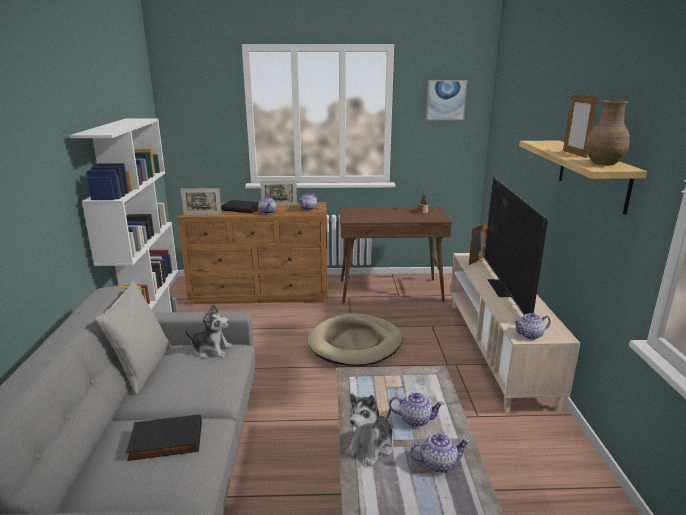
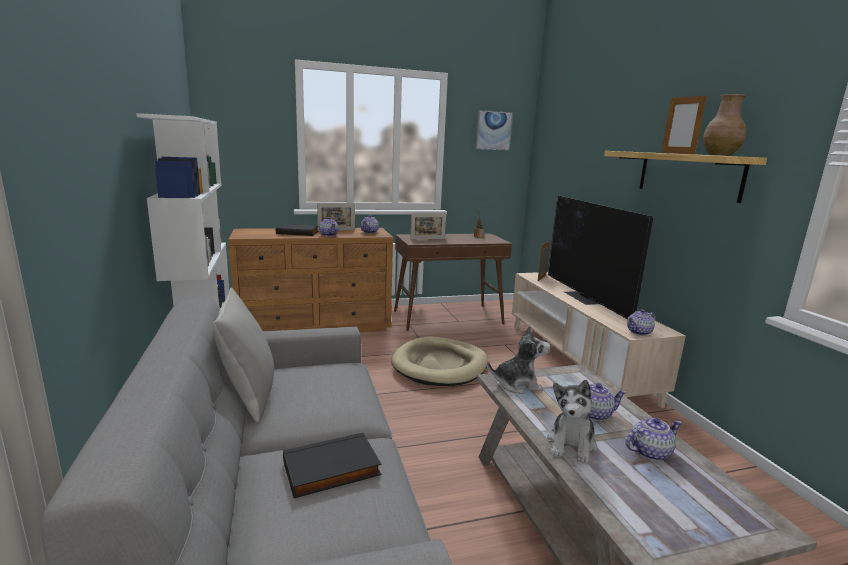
camera: 15 degrees left, 5 degrees down
picture frame [181,188,222,215] -> picture frame moved to [410,213,446,240]
plush toy [185,304,232,359] -> plush toy moved to [488,326,550,394]

